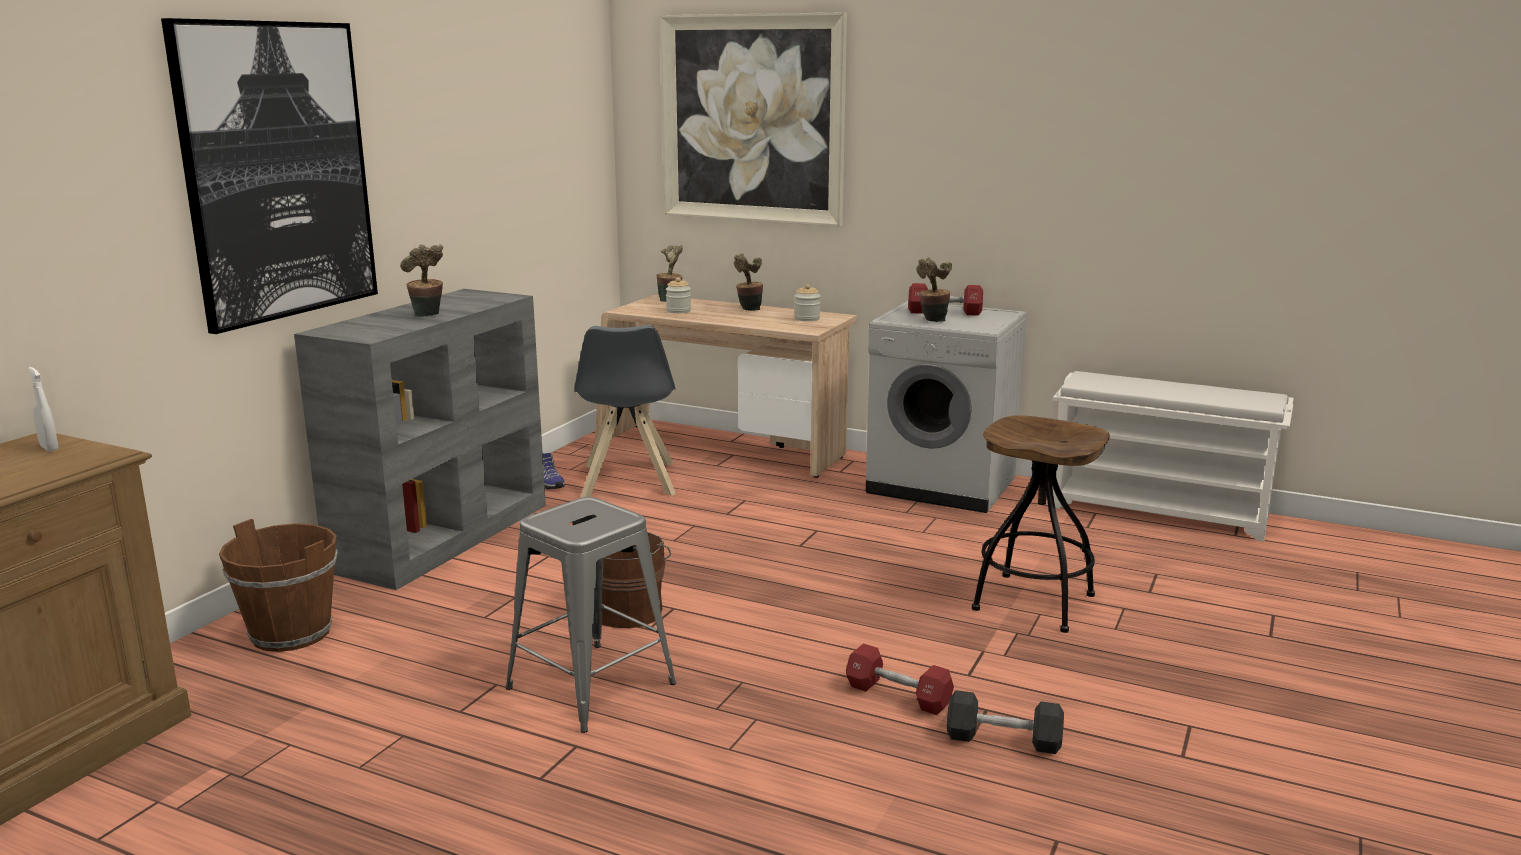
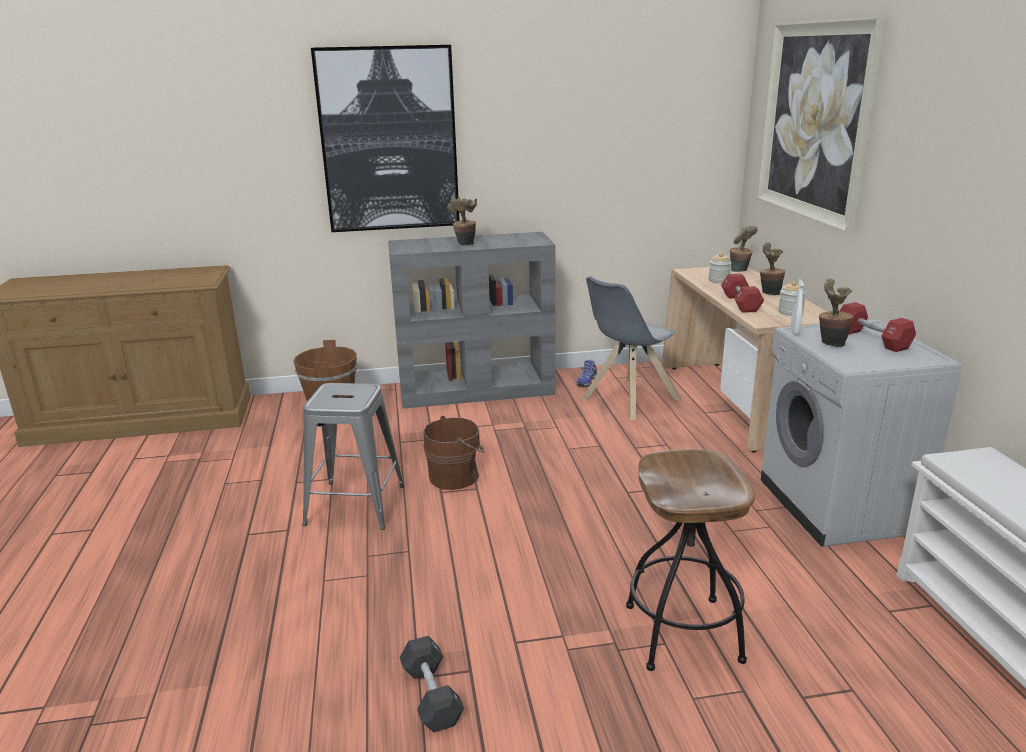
camera: 55 degrees right, 5 degrees up
white spray bottle [28,367,59,452] -> white spray bottle moved to [791,279,804,334]
red dumbbell [846,643,954,715] -> red dumbbell moved to [721,274,764,313]

